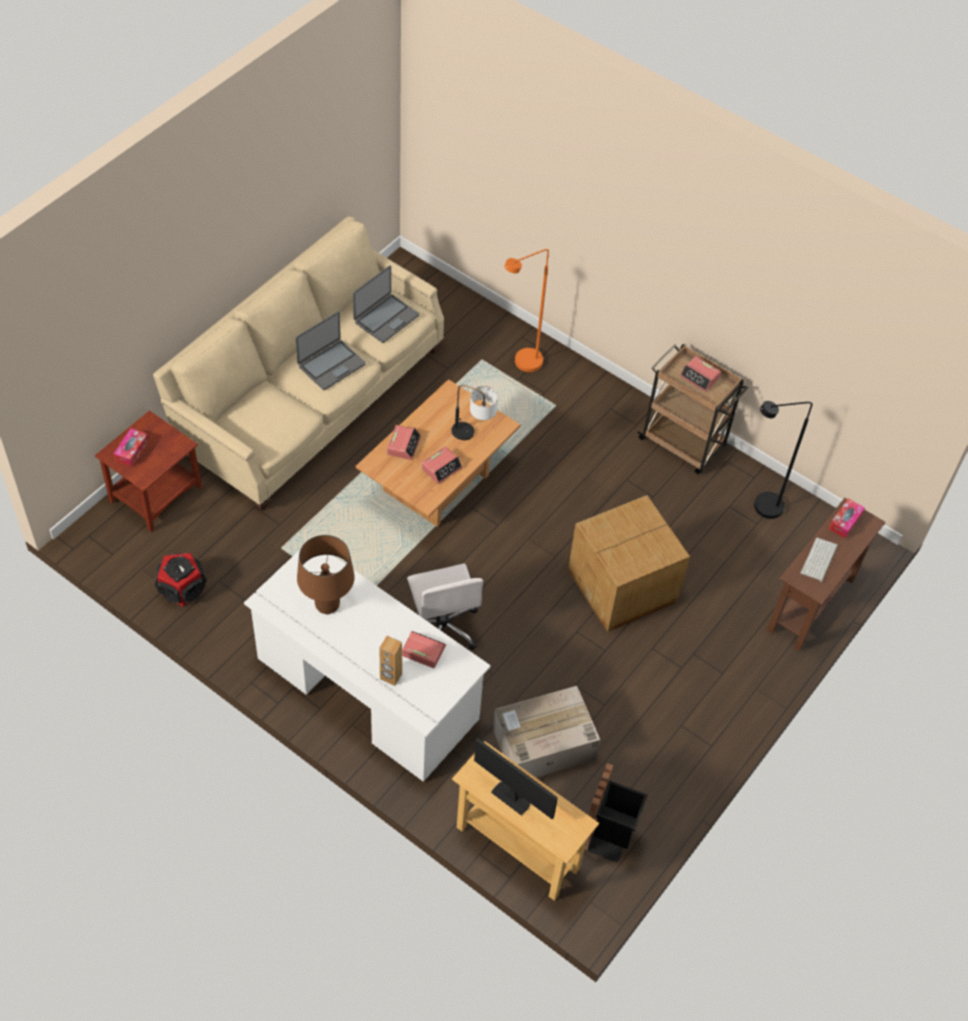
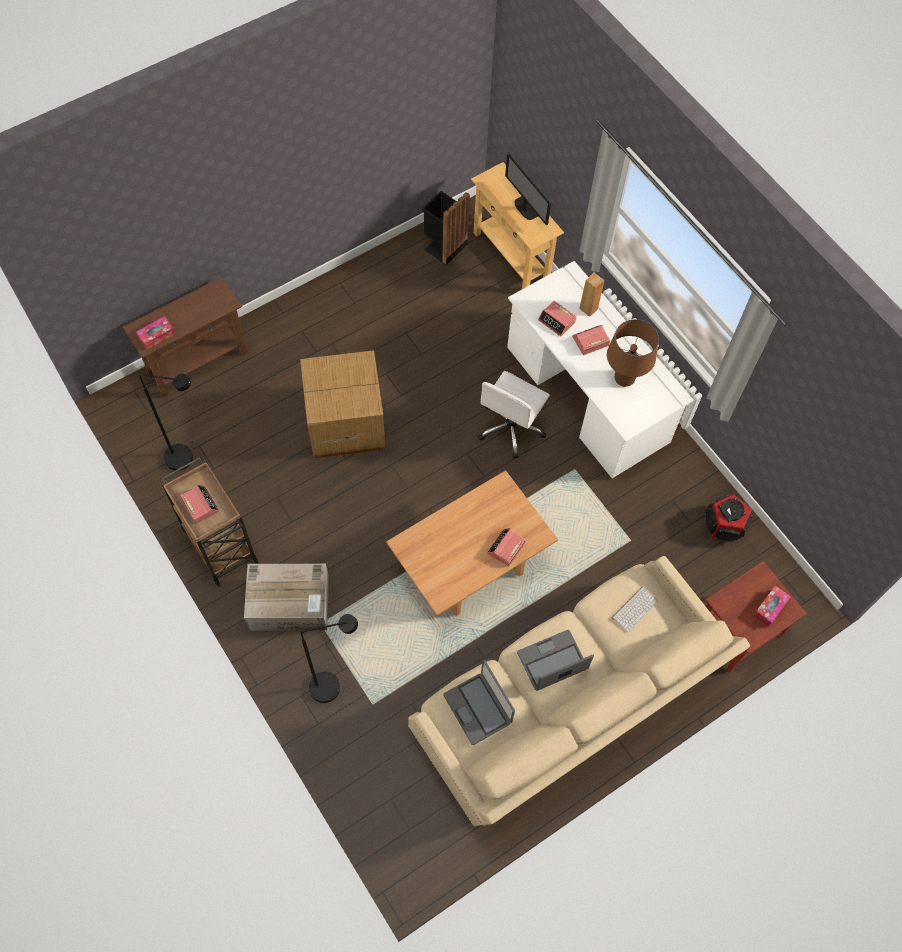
camera: 160 degrees left, 10 degrees up
laptop [353,266,419,343] -> laptop turned 90 degrees counterclockwise [443,660,515,745]
white office chair [407,563,484,650] -> white office chair turned 150 degrees counterclockwise [478,371,550,458]
alarm clock [422,447,463,484] -> alarm clock moved to [572,325,610,355]
table lamp [451,385,498,440] -> none
cardboard box [493,686,600,778] -> cardboard box moved to [244,564,329,631]
orange floor lamp [505,249,549,372] -> black floor lamp [301,614,358,703]
keyboard [801,538,838,582] -> keyboard moved to [612,586,658,633]

